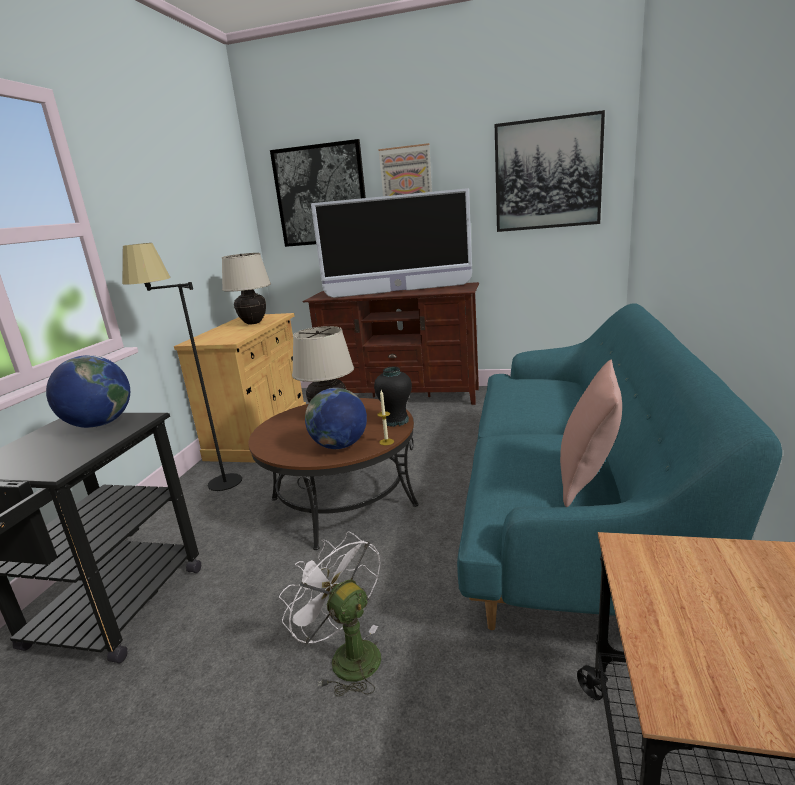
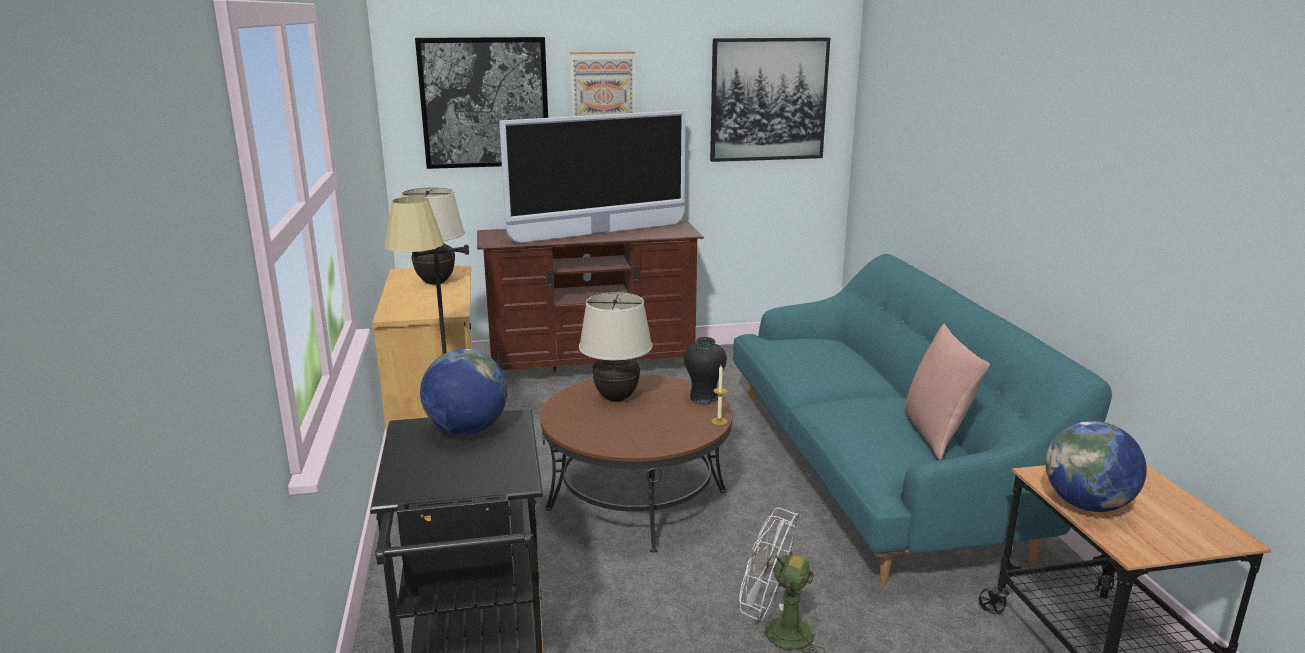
camera: 25 degrees left, 0 degrees up
globe [305,388,367,449] -> globe moved to [1046,421,1147,512]

